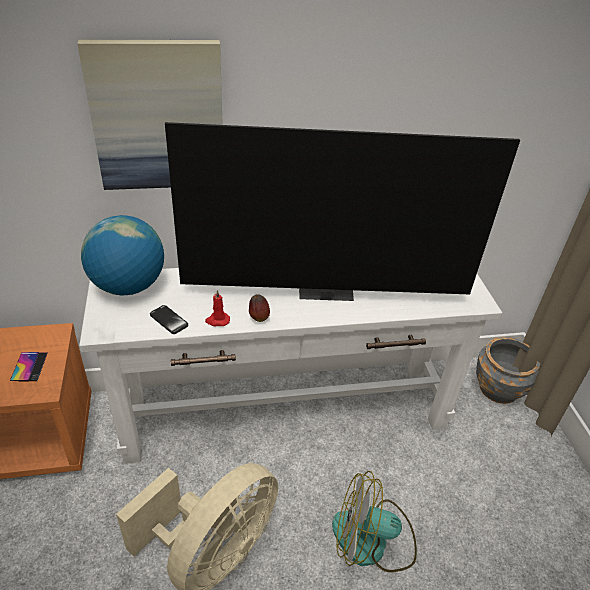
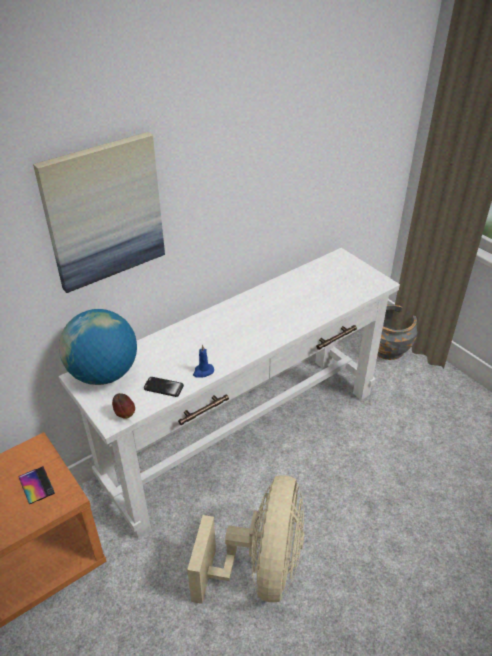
camera: 25 degrees left, 0 degrees up
television [165,122,520,301] -> none
red candle [205,290,230,326] -> blue candle [193,345,214,378]
apple [249,294,270,322] -> apple moved to [112,393,135,419]
fan [332,471,417,572] -> none

